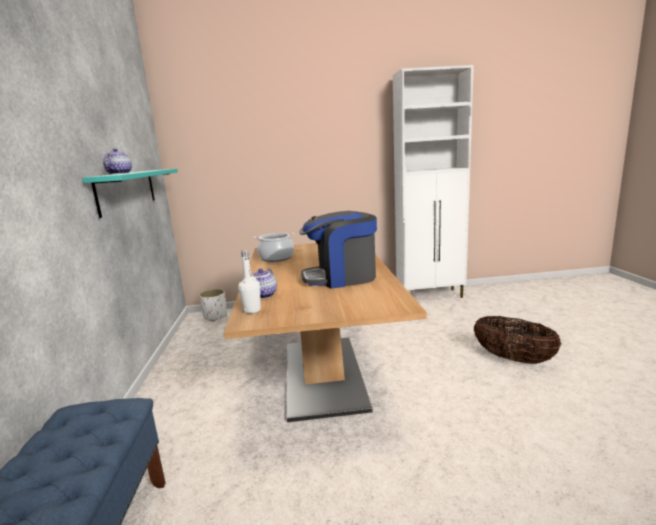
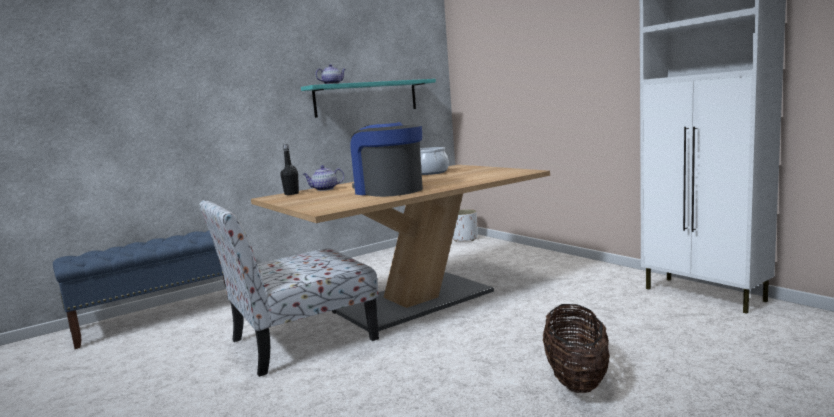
camera: 60 degrees right, 5 degrees down
white bottle [238,250,261,314] -> black bottle [280,144,299,195]
none -> chair [199,200,379,377]

